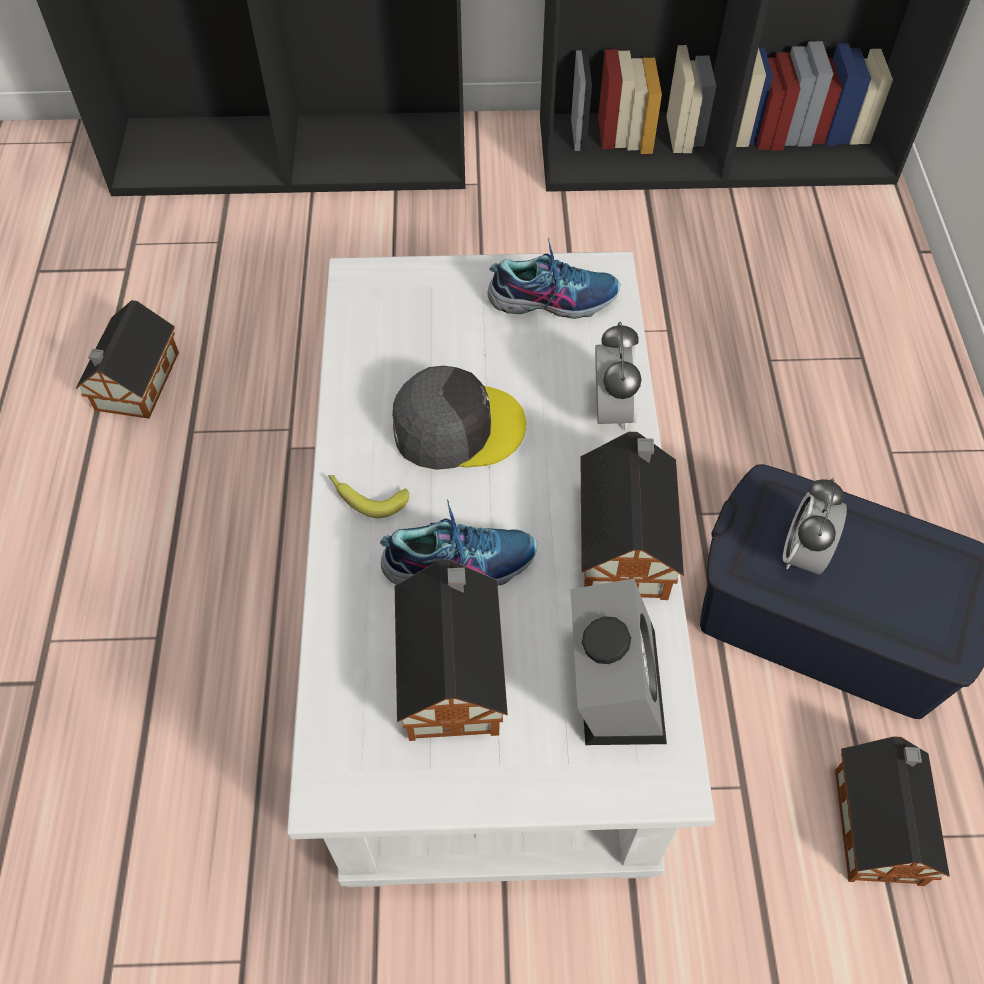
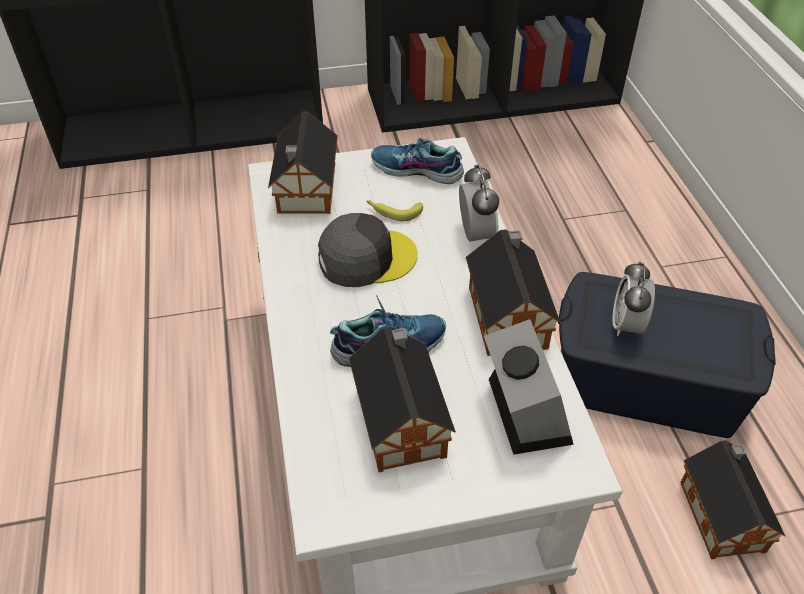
camera: 10 degrees left, 10 degrees down
toy house [76,300,179,419] -> toy house moved to [268,112,338,214]
banana [328,475,409,518] -> banana moved to [366,200,423,221]
shoe [487,238,621,319] -> shoe turned 150 degrees counterclockwise [371,138,464,184]

